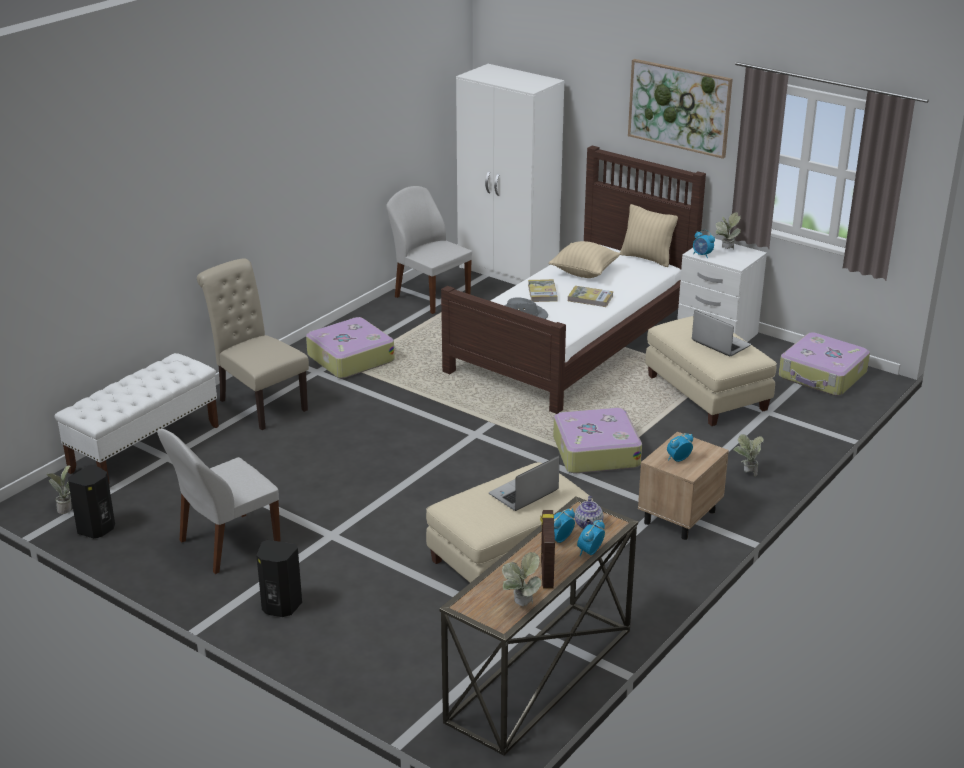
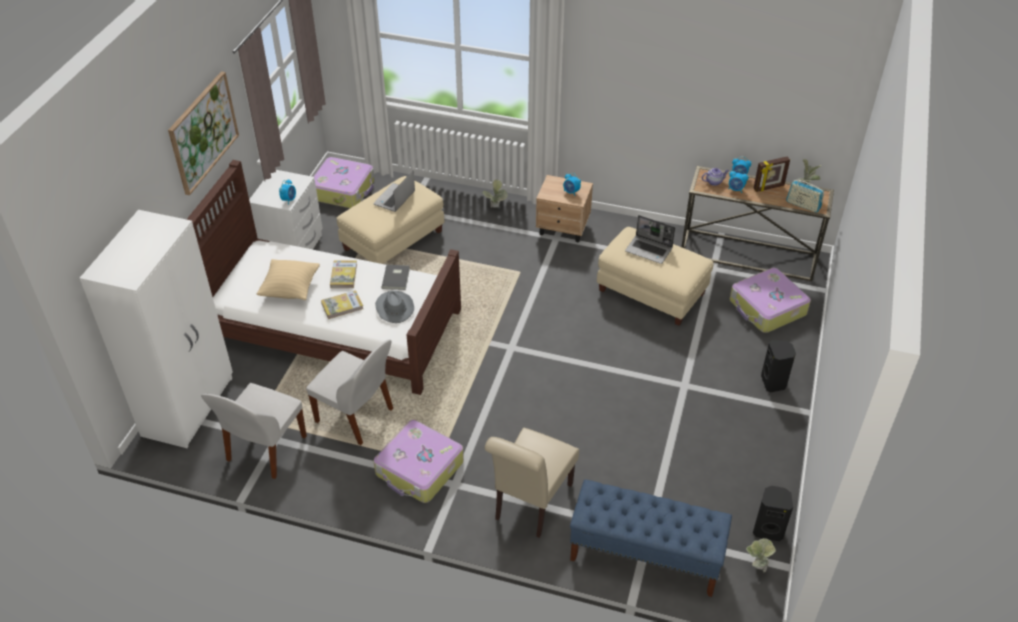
camera: 110 degrees left, 15 degrees up
white bench [55,353,219,482] -> blue bench [570,479,732,597]
white chair [157,429,281,574] -> white chair moved to [306,340,393,445]
suitcase [553,407,642,473] -> suitcase moved to [730,268,811,333]
beige pillow [620,204,678,267] -> none
potted plant [716,212,741,249] -> none
none -> grey book [382,265,410,290]
none -> radio [786,179,824,212]

